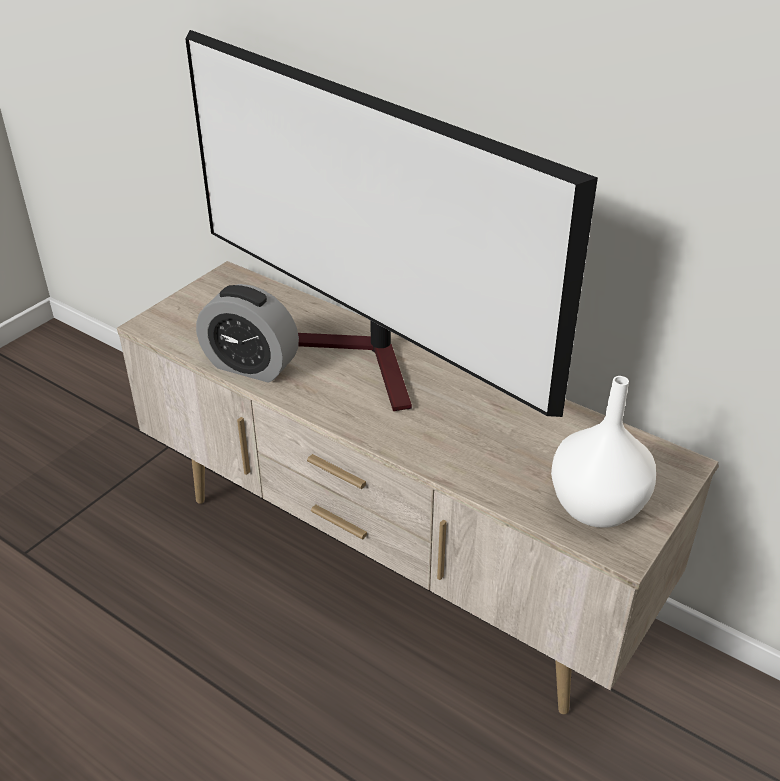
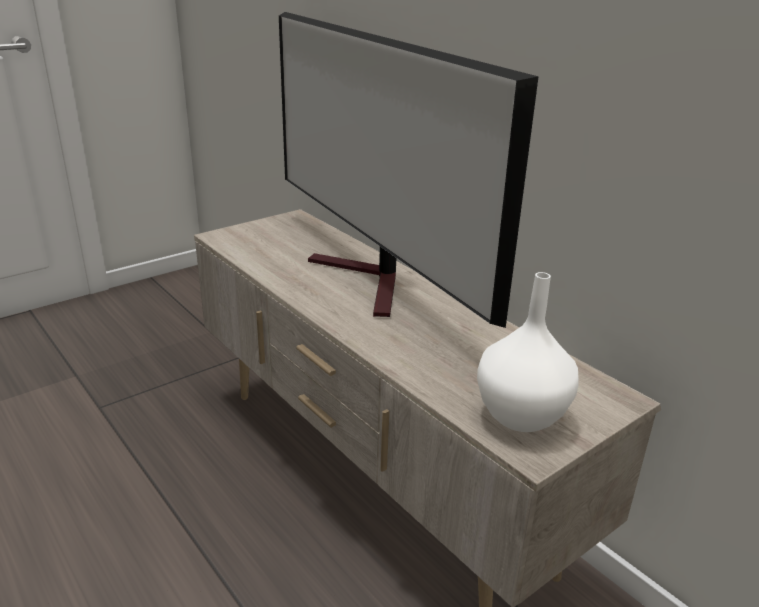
camera: 15 degrees right, 10 degrees down
alarm clock [196,284,299,383] -> none

